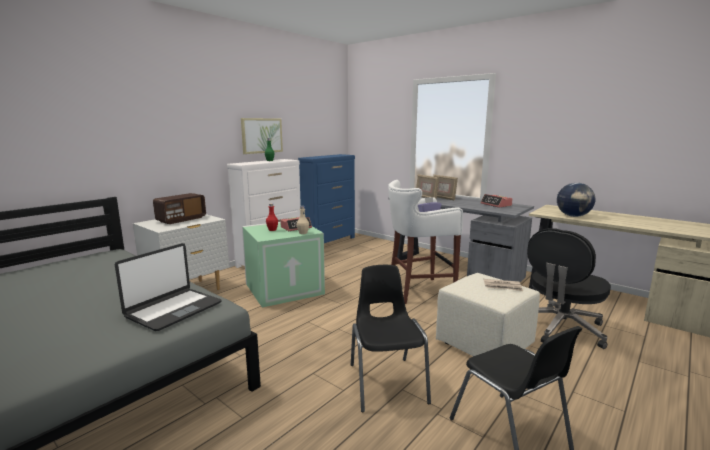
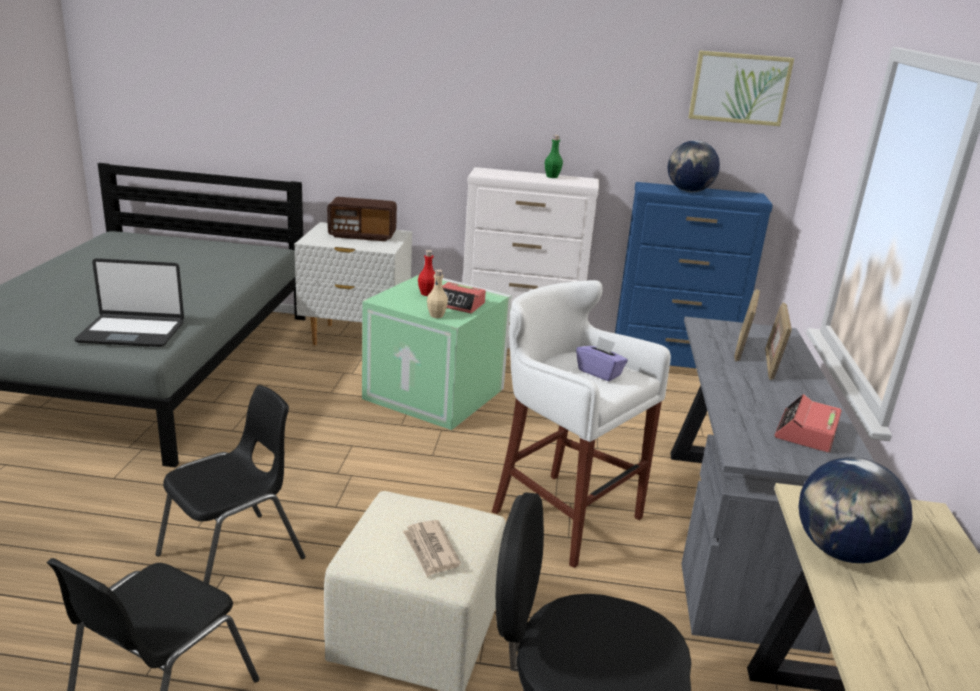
camera: 55 degrees right, 10 degrees up
picture [241,118,283,154] -> picture moved to [688,50,794,126]
none -> globe [668,140,720,192]

